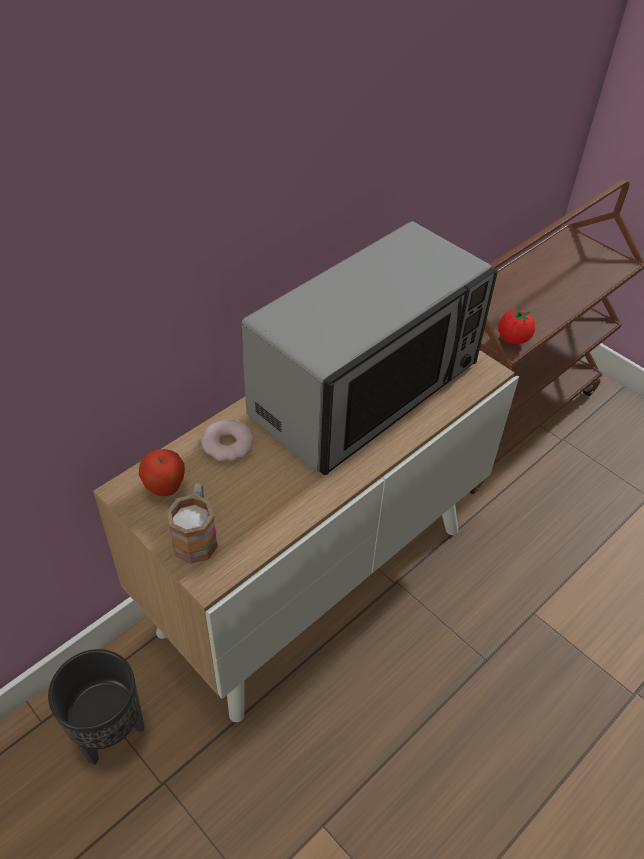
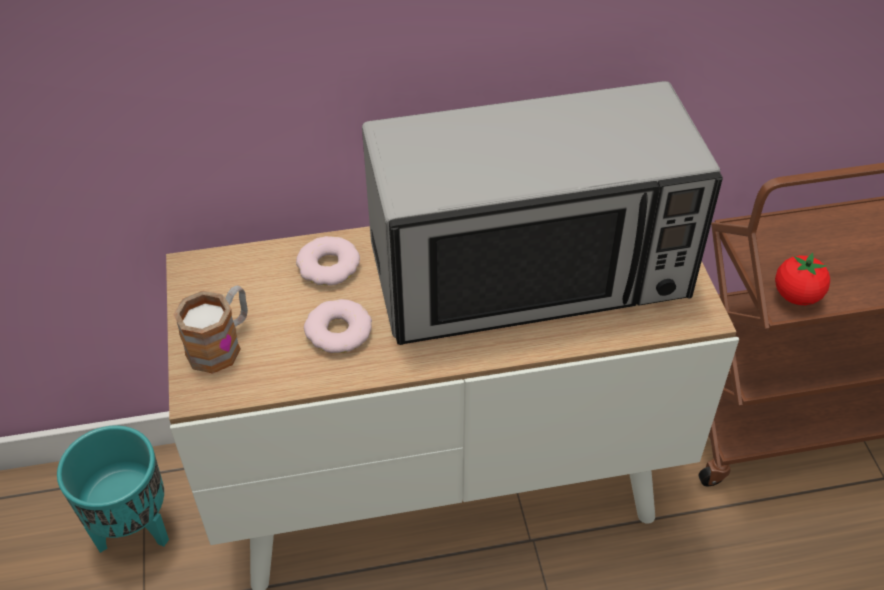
camera: 35 degrees right, 0 degrees up
black planter [48,649,144,765] -> turquoise planter [57,425,169,553]
apple [139,449,185,496] -> none
none -> donut [304,299,372,353]

